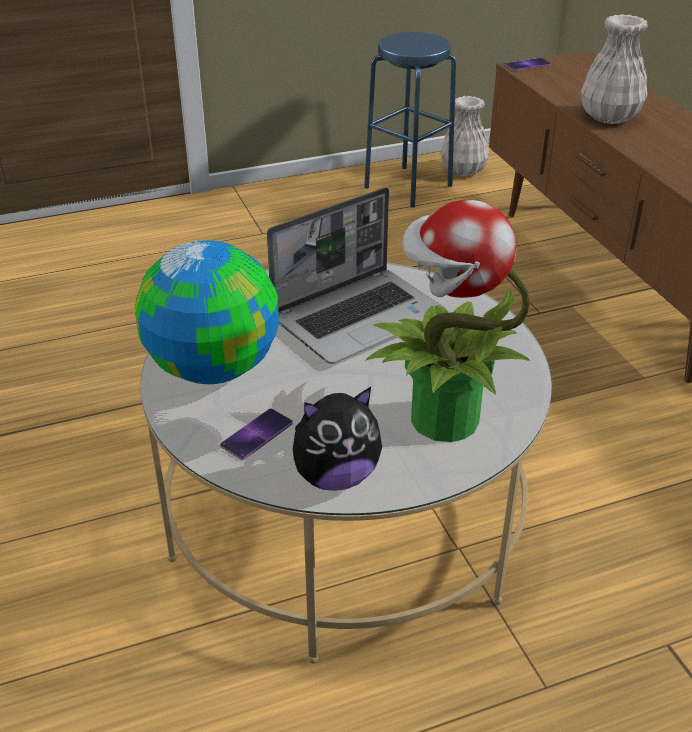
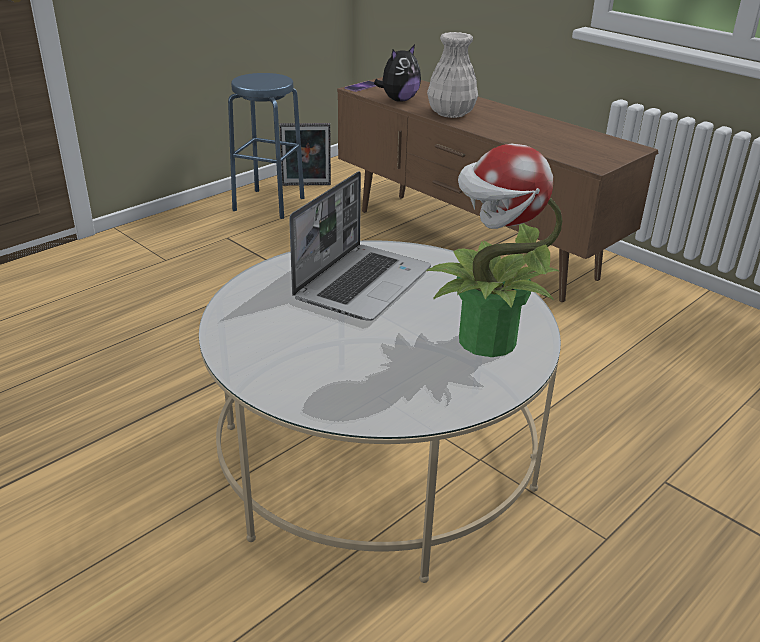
camera: 25 degrees left, 5 degrees down
globe [134,240,279,384] -> none
phone [220,408,293,460] -> none
plush toy [293,387,382,491] -> plush toy moved to [374,44,421,102]
white vase [440,96,489,176] -> picture frame [279,123,331,186]

